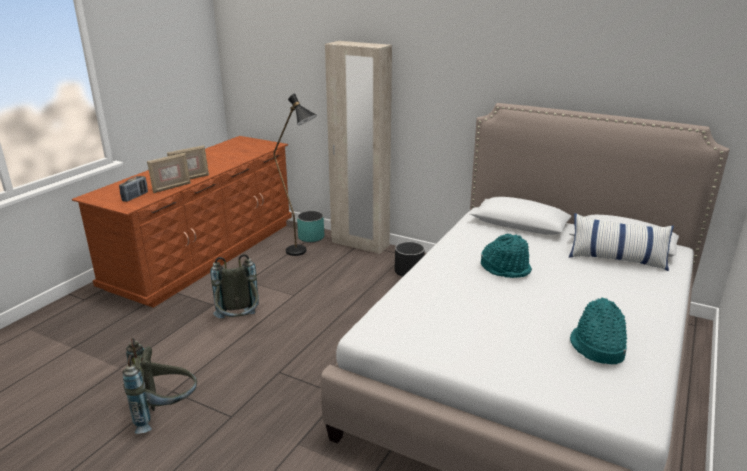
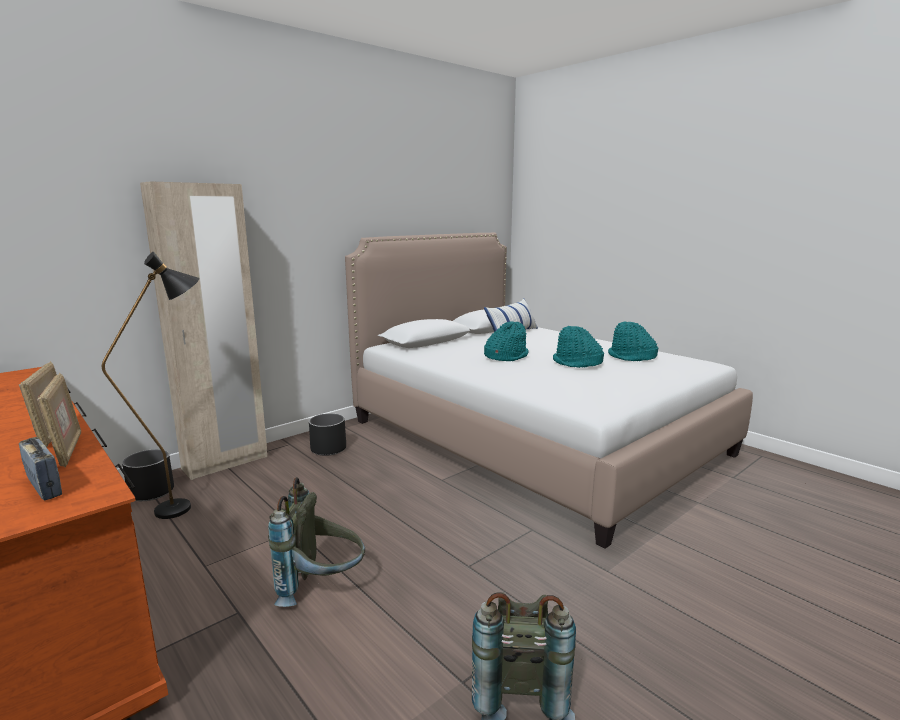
camera: 70 degrees left, 10 degrees down
turquoise planter [297,211,324,243] -> black planter [122,449,174,501]
none -> turquoise hat [553,326,604,368]

